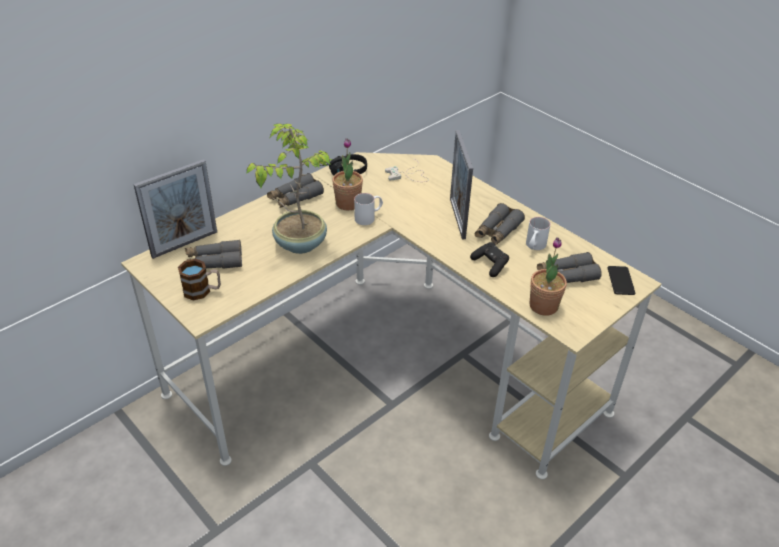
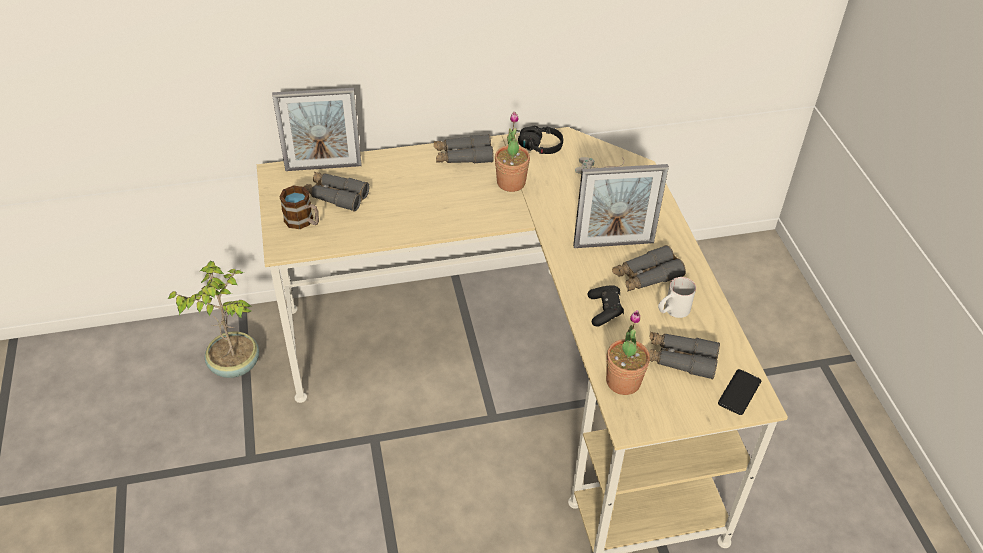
camera: 30 degrees right, 5 degrees up
potted plant [246,124,332,254] -> potted plant moved to [168,261,259,378]
white mug [354,193,383,225] -> none
picture frame [450,130,473,240] -> picture frame turned 120 degrees counterclockwise [573,164,669,248]

